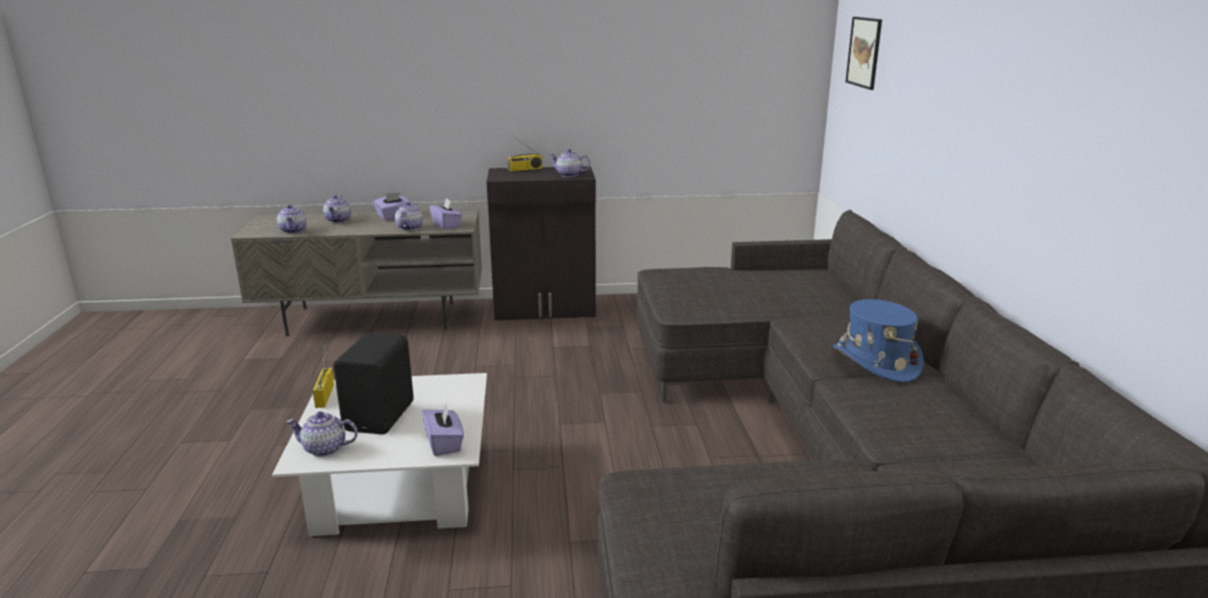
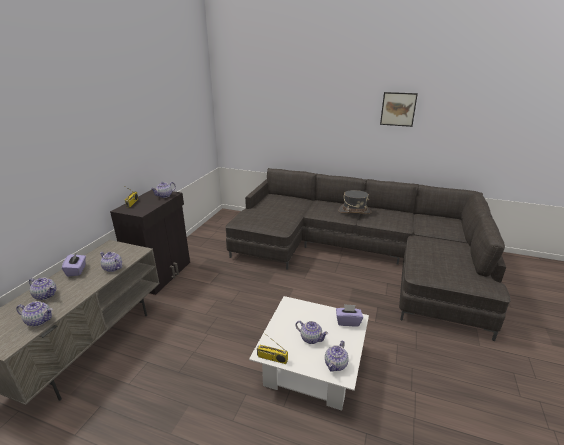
camera: 65 degrees left, 5 degrees up
black speaker [334,333,414,434] -> teapot [296,321,328,344]
purple tissue box [430,199,462,229] -> none
blue hat [833,299,924,383] -> grey hat [338,190,371,214]
picture [846,17,882,90] -> picture moved to [380,92,418,127]

